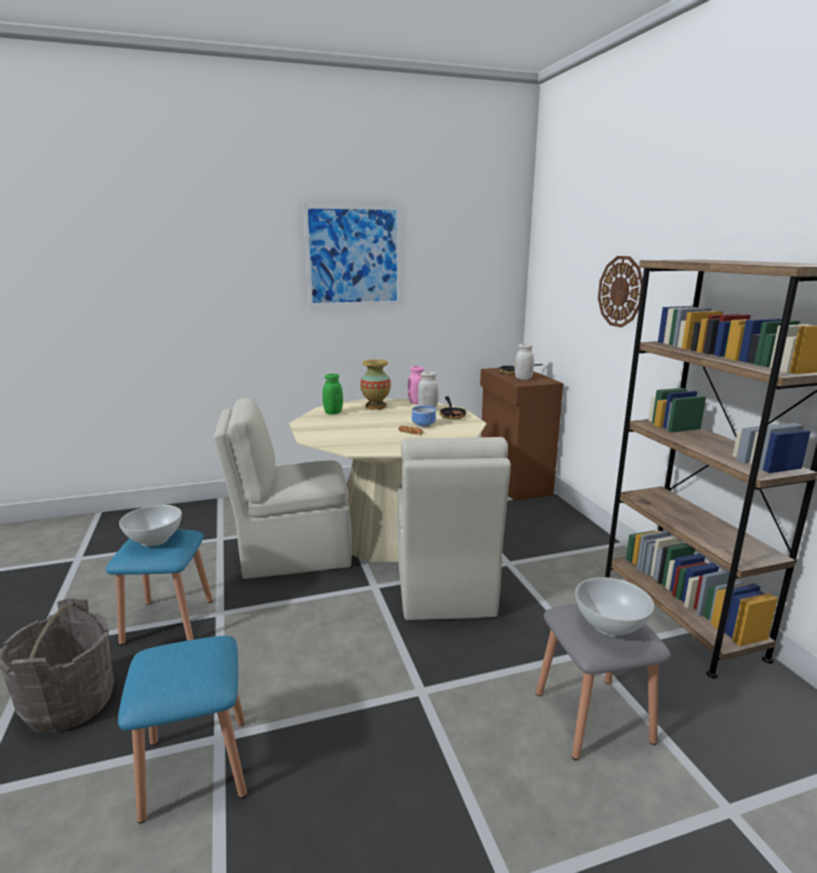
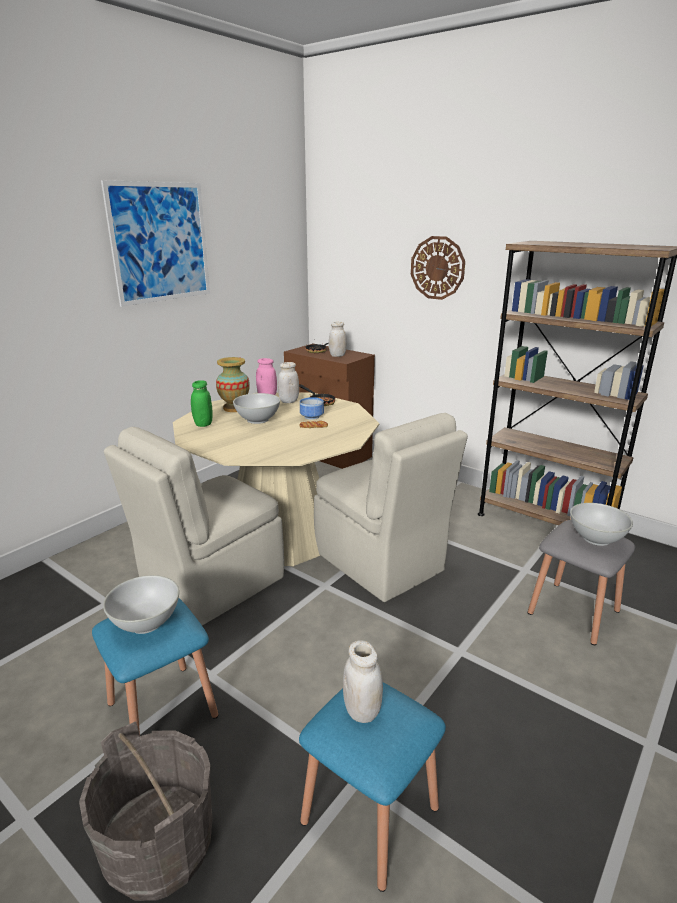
camera: 35 degrees left, 5 degrees up
none -> white bowl [233,393,280,424]
none -> white jar [343,640,383,723]

